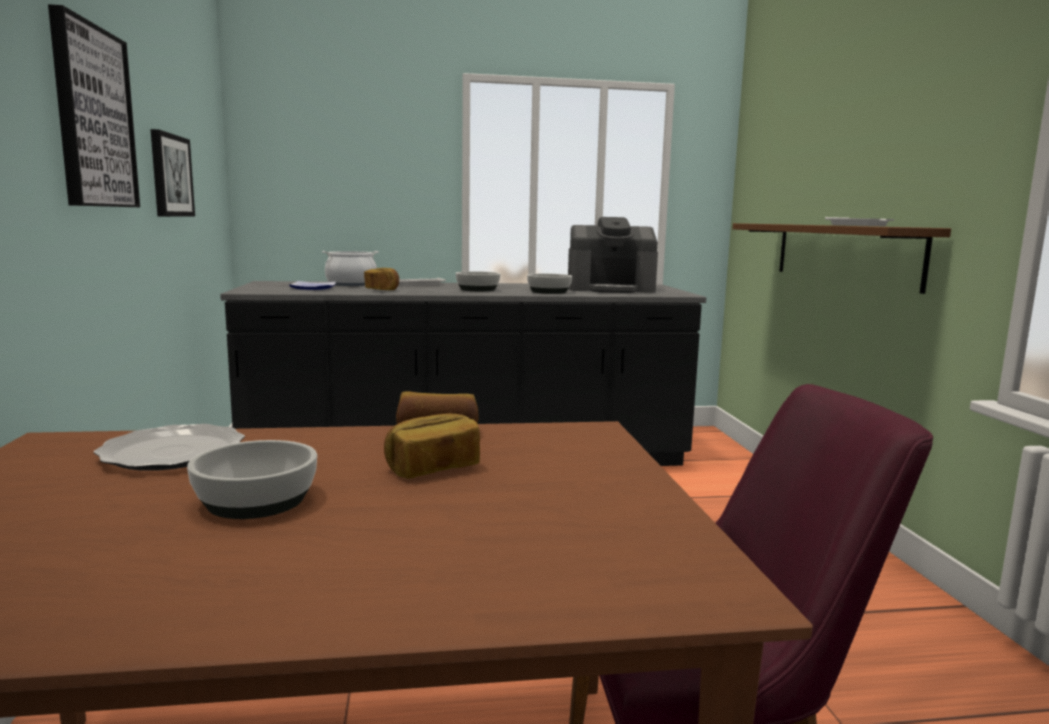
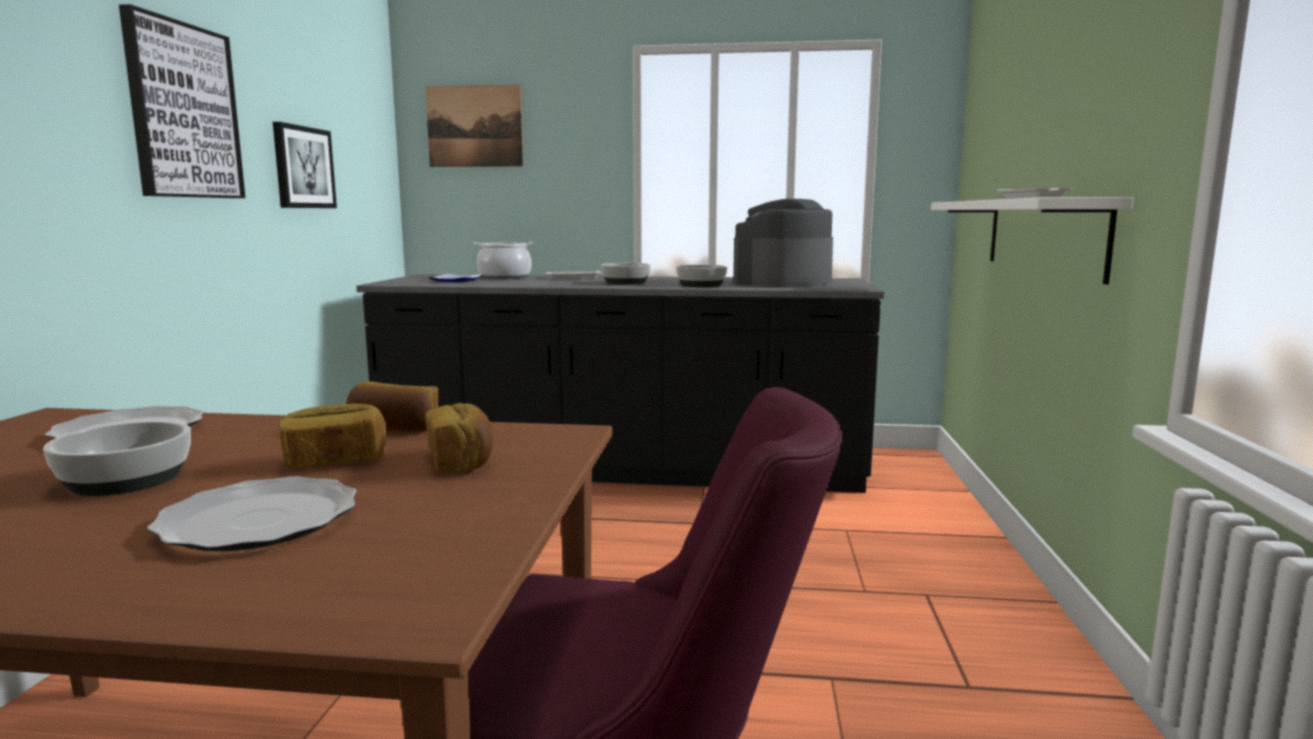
camera: 15 degrees right, 0 degrees up
bread [364,268,399,290] -> bread moved to [425,403,494,472]
coffee machine [568,217,658,293] -> coffee machine turned 120 degrees clockwise [733,199,833,288]
brown shelf [733,223,951,294] -> white shelf [931,197,1134,285]
none -> plate [147,476,357,551]
none -> picture [425,84,523,167]

